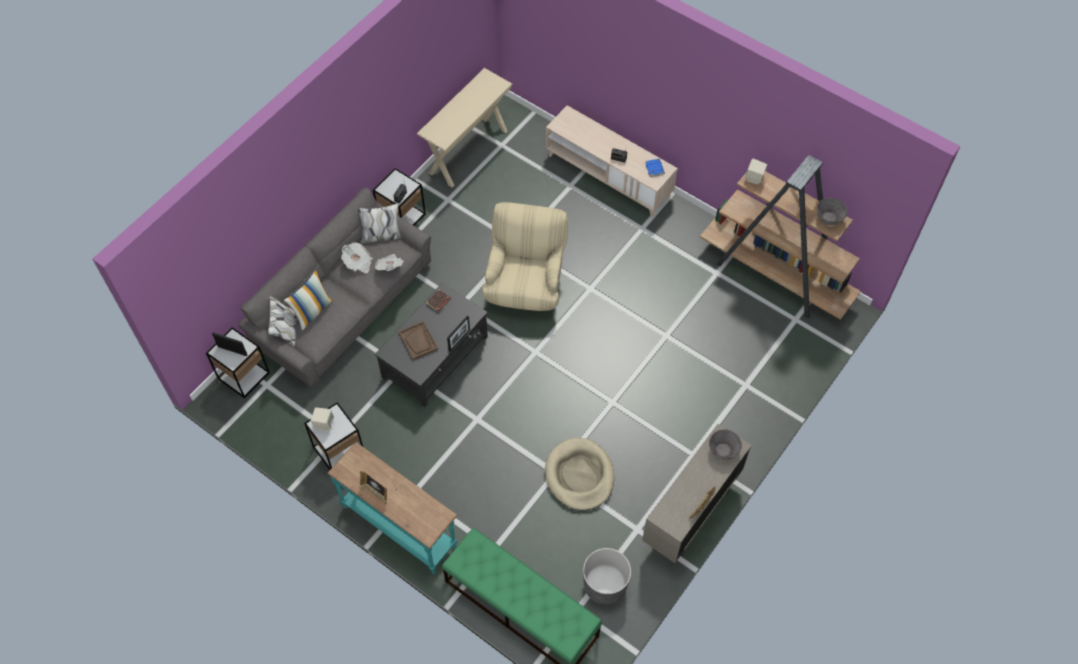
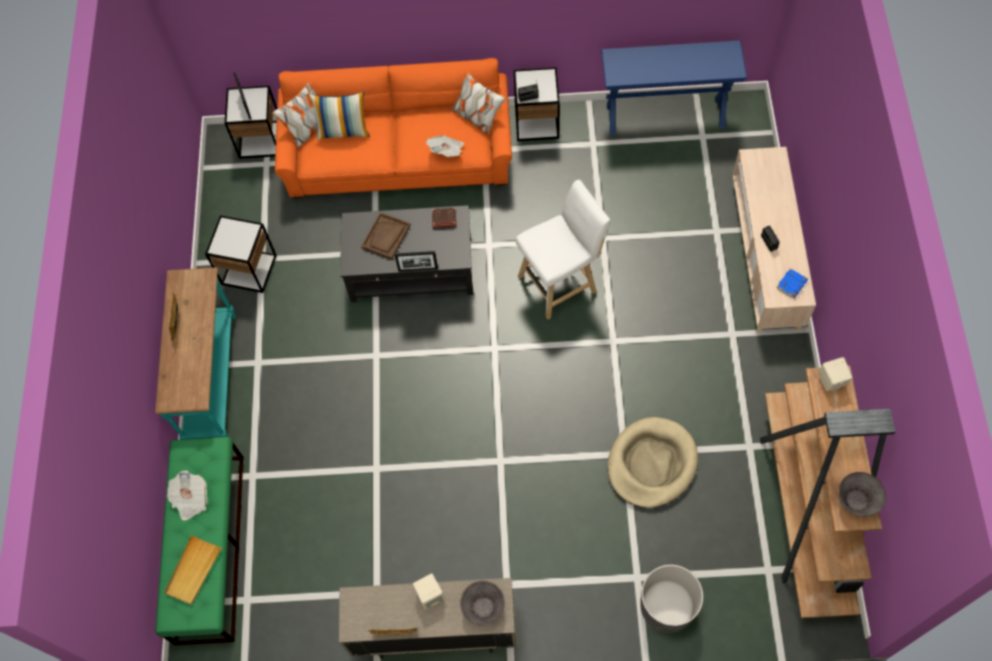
camera: 55 degrees right, 5 degrees up
grey sofa [239,188,431,387] -> orange sofa [273,58,512,198]
beige speaker [311,407,334,431] -> beige speaker moved to [413,573,445,610]
newspaper [341,242,373,273] -> newspaper moved to [167,471,207,521]
beige console table [417,68,513,187] -> blue console table [601,40,747,136]
beige armchair [482,202,568,311] -> white stool [516,180,610,319]
beige dog bed [545,438,614,510] -> beige dog bed moved to [608,417,698,508]
grey planter [583,548,631,605] -> grey planter moved to [640,565,703,633]
none -> beige tray [164,535,222,605]

